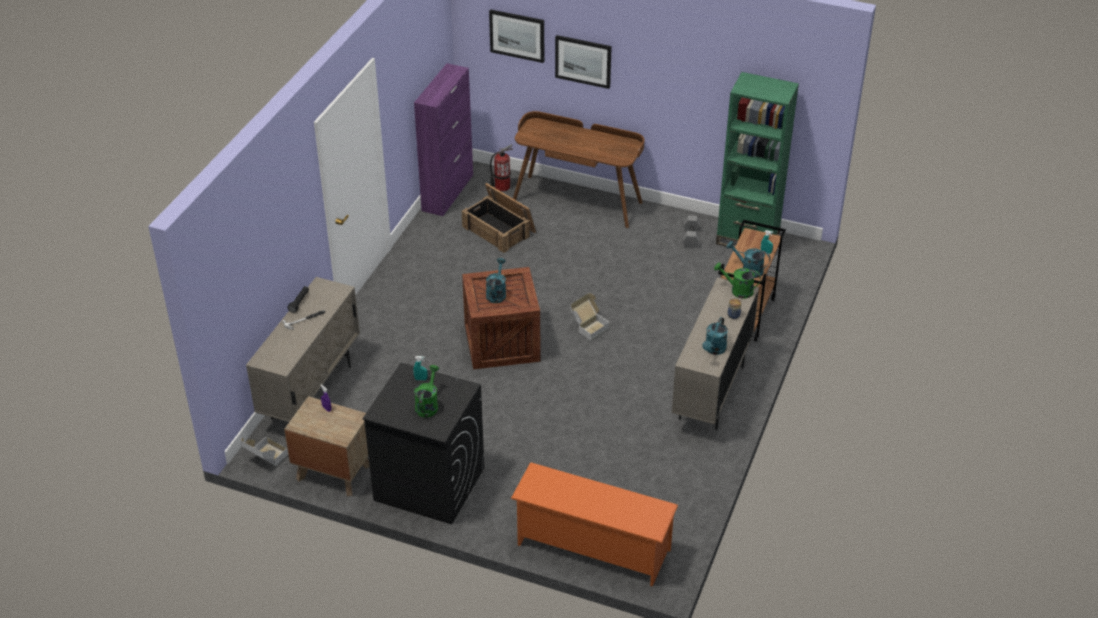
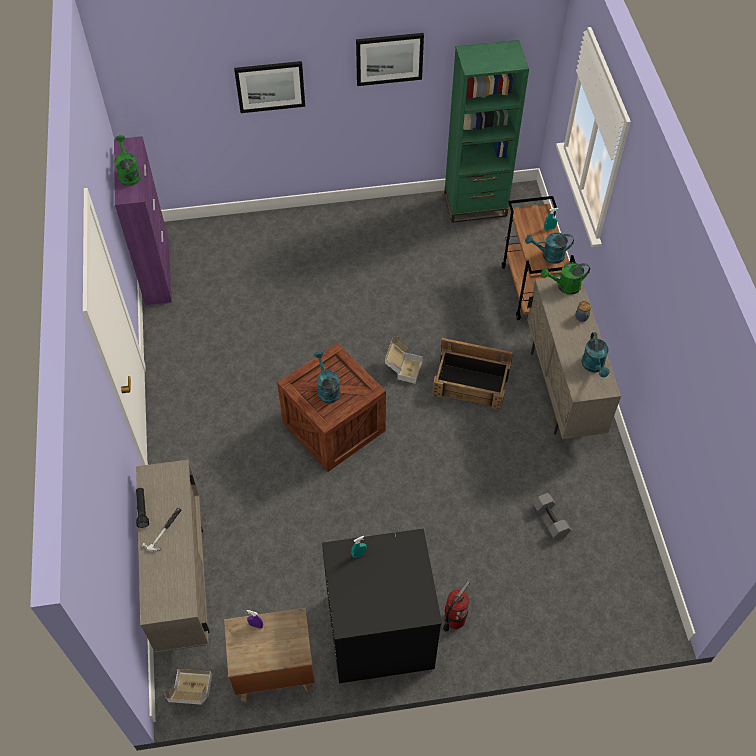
camera: 30 degrees left, 15 degrees up
green watering can [414,365,439,417] -> green watering can moved to [115,135,141,186]
crate [462,183,536,253] -> crate moved to [432,338,513,410]
picture [489,9,544,63] -> picture moved to [356,33,424,86]
fire extinguisher [490,144,513,192] -> fire extinguisher moved to [443,581,470,631]
orange shoe rack [511,462,678,586] -> none
brown desk [513,111,644,228] -> none
grey dumbbell [683,215,700,249] -> grey dumbbell moved to [533,493,571,540]

